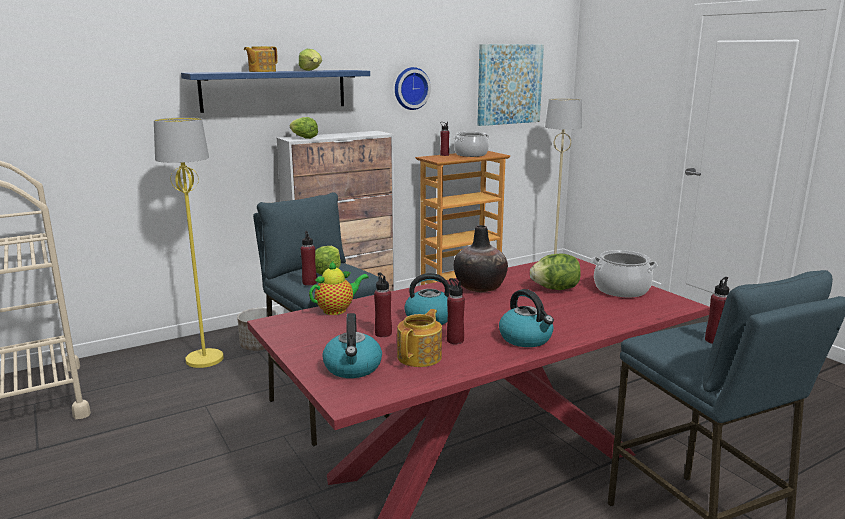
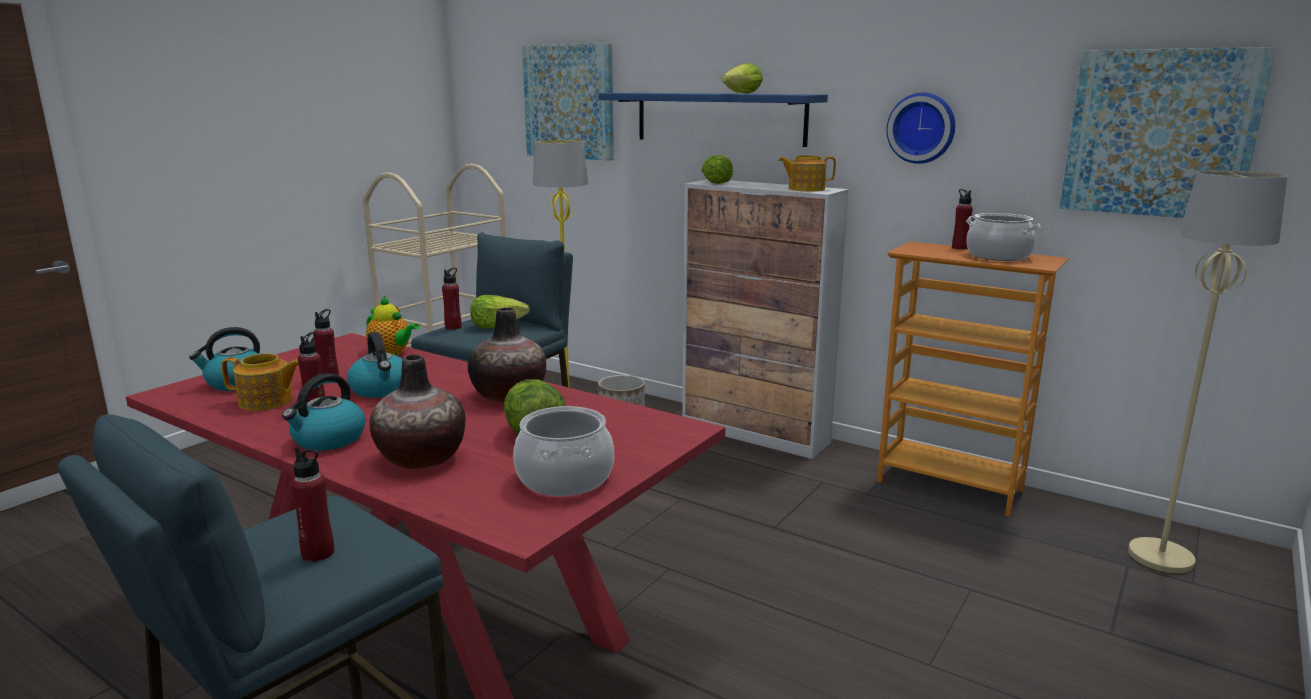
camera: 65 degrees right, 0 degrees up
teapot [244,46,278,72] -> teapot moved to [778,155,836,191]
none -> vase [369,354,465,469]
none -> picture [522,43,614,161]

